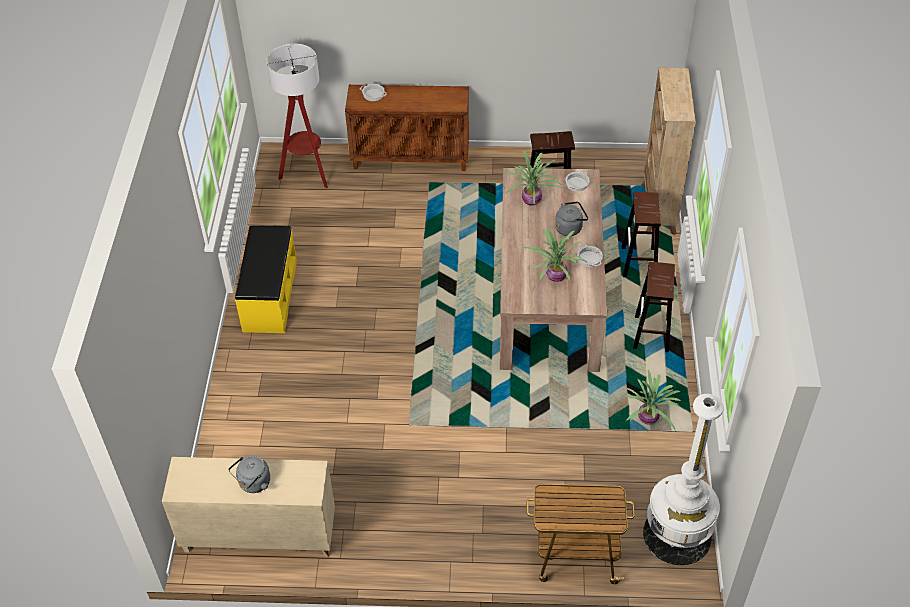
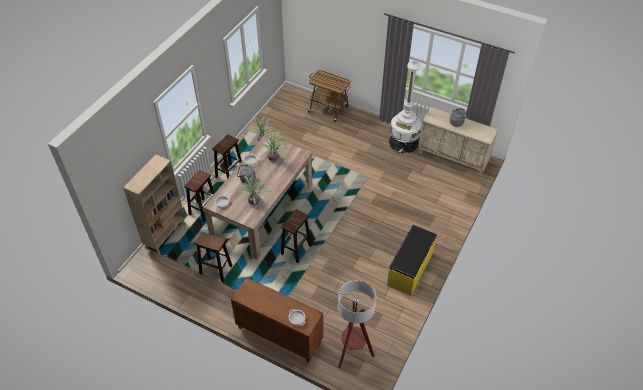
camera: 155 degrees left, 0 degrees up
white floor lamp [643,394,724,565] -> white floor lamp moved to [389,61,422,153]
none -> brown stool [281,209,312,263]

